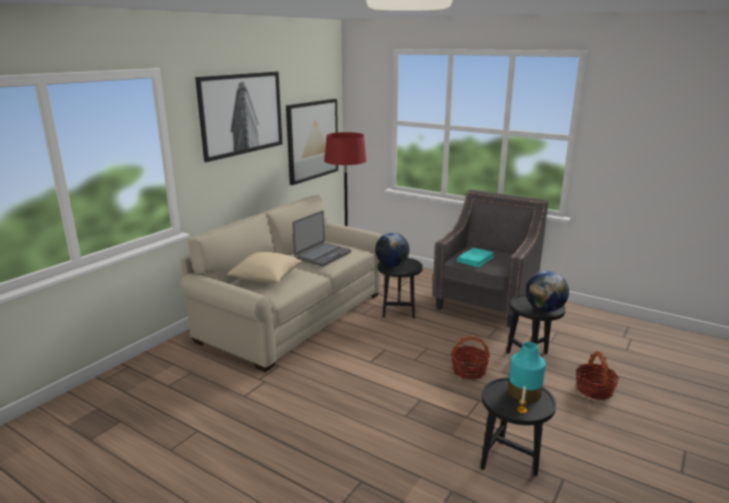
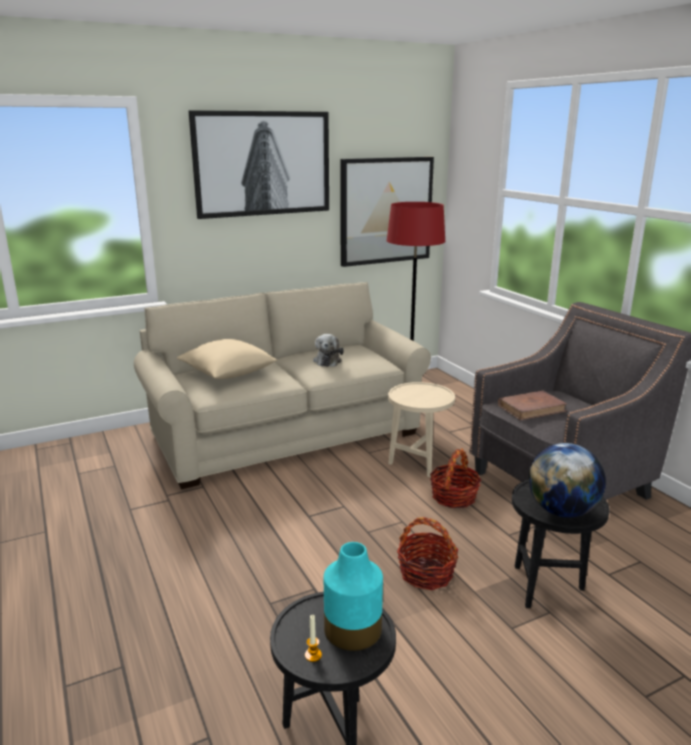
camera: 30 degrees right, 0 degrees up
laptop [292,211,351,266] -> plush toy [313,334,344,367]
globe [375,232,409,267] -> none
black side table [377,258,423,319] -> beige side table [388,382,455,477]
turquoise book [457,248,494,267] -> brown book [498,391,567,420]
basket [575,351,619,400] -> basket moved to [430,448,481,508]

